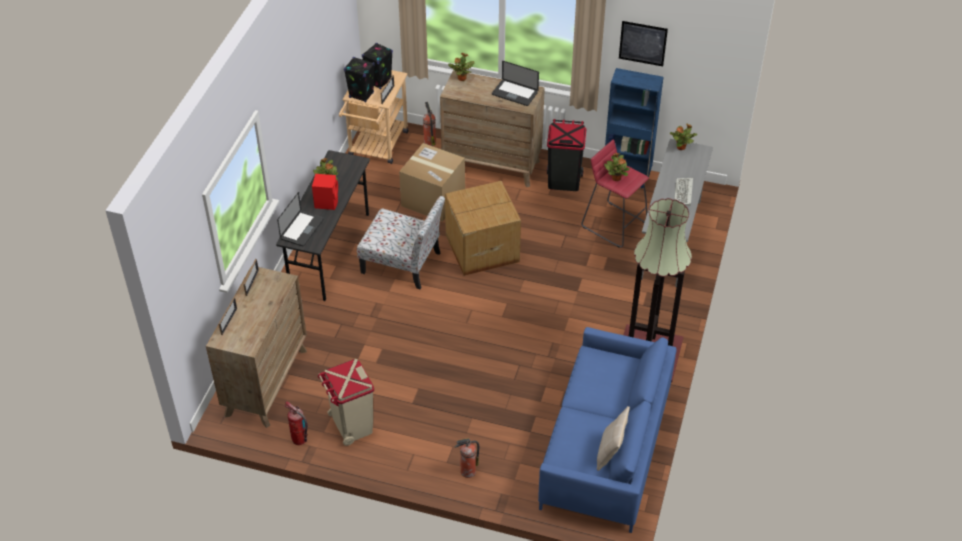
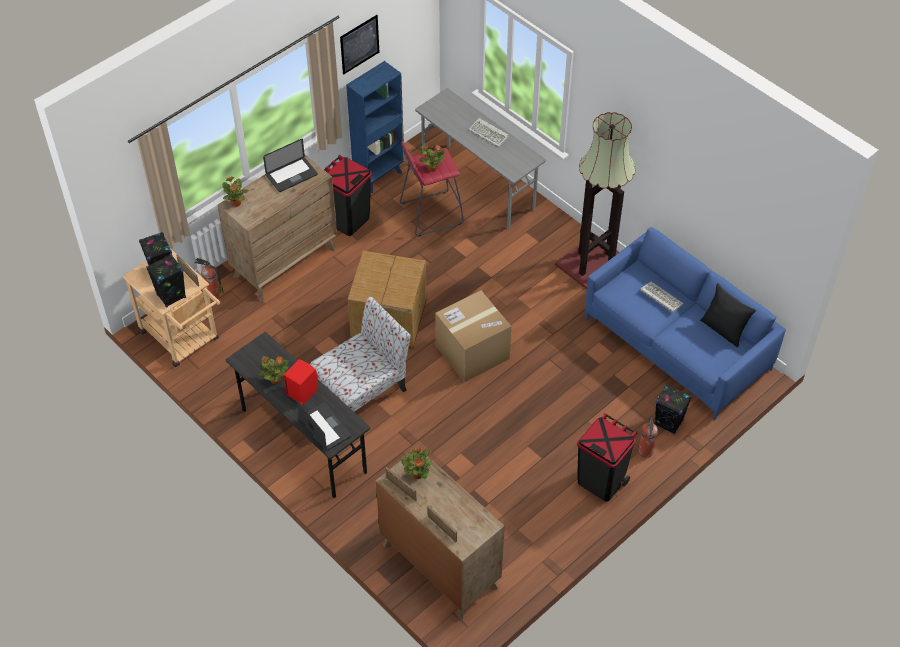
camera: 60 degrees left, 5 degrees up
fire extinguisher [284,401,308,445] -> none
beige trash can [318,359,374,446] -> none
cardboard box [399,143,465,222] -> cardboard box moved to [435,290,511,382]
beige pillow [597,406,630,471] -> black pillow [700,283,756,347]
potted plant [670,124,697,150] -> potted plant moved to [401,447,432,479]
none -> black trash can [577,413,637,502]
none -> keyboard [640,282,684,313]
none -> black speaker [655,384,692,435]

